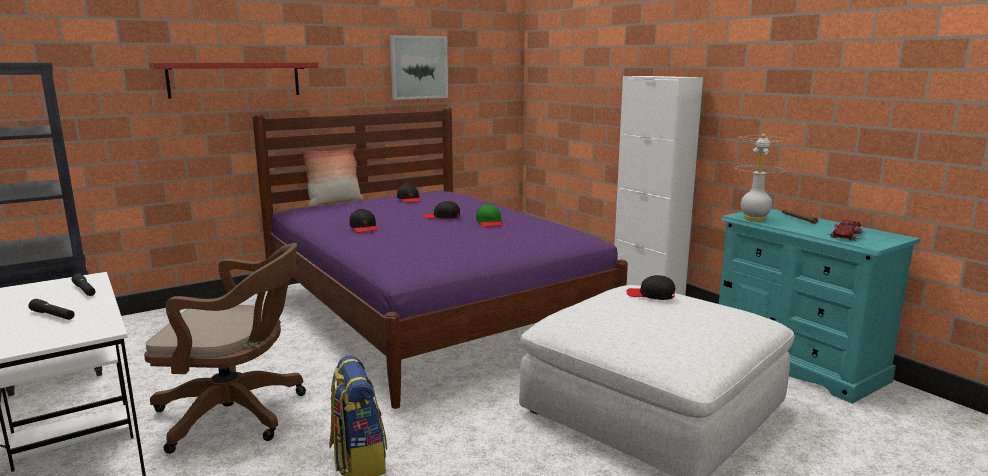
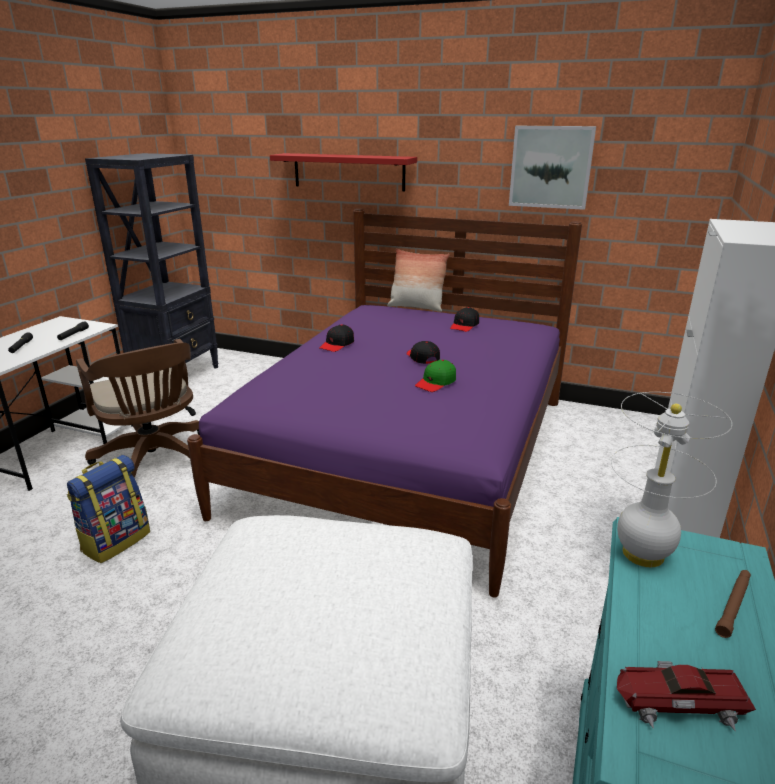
camera: 55 degrees right, 10 degrees up
black cap [626,275,675,300] -> none

